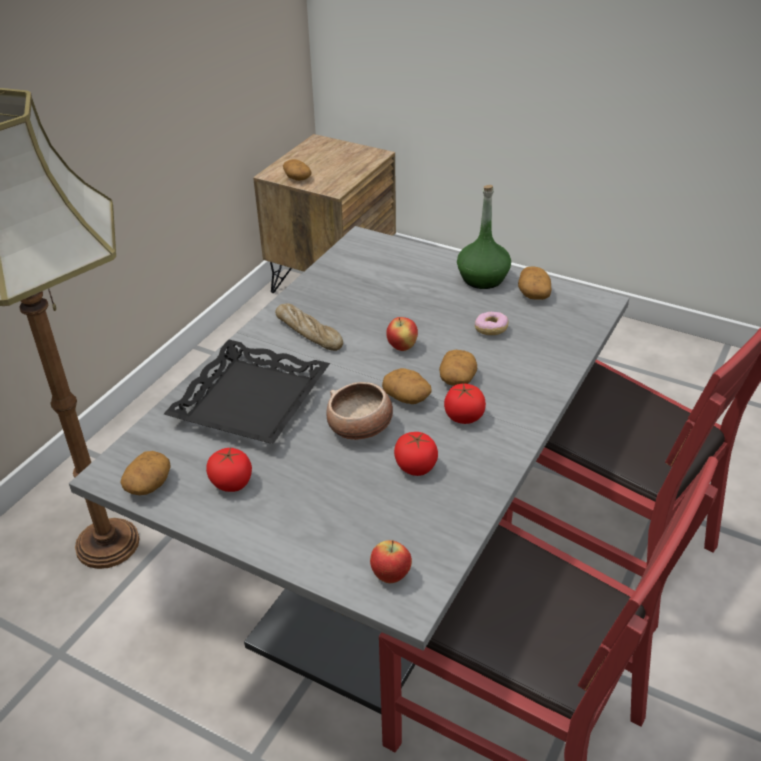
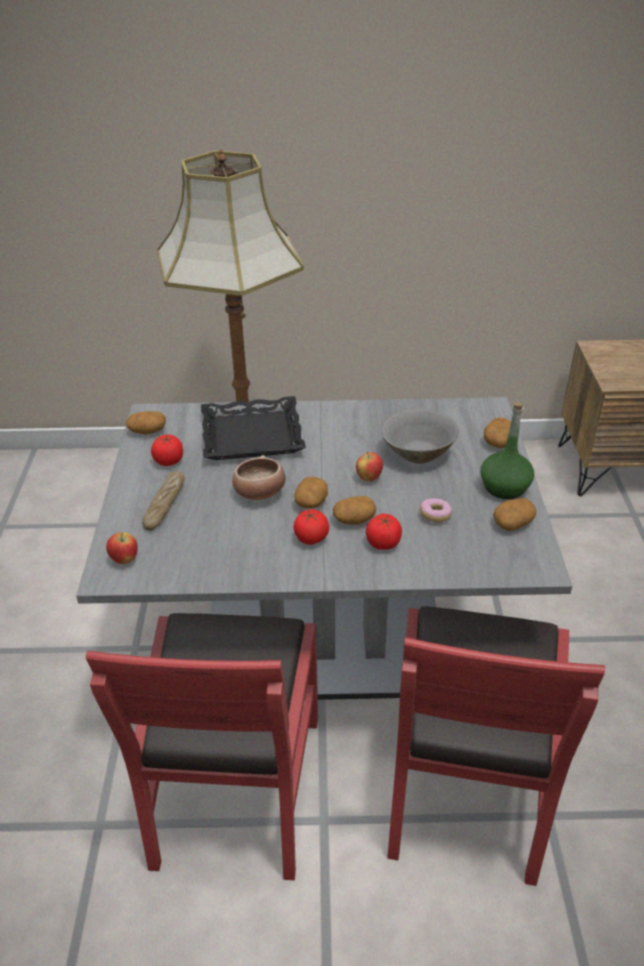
camera: 60 degrees right, 0 degrees up
bread [275,303,343,351] -> bread moved to [142,471,185,531]
potato [283,159,311,181] -> potato moved to [484,417,511,448]
tomato [394,432,438,476] -> tomato moved to [366,514,402,550]
none -> grey bowl [382,409,459,464]

